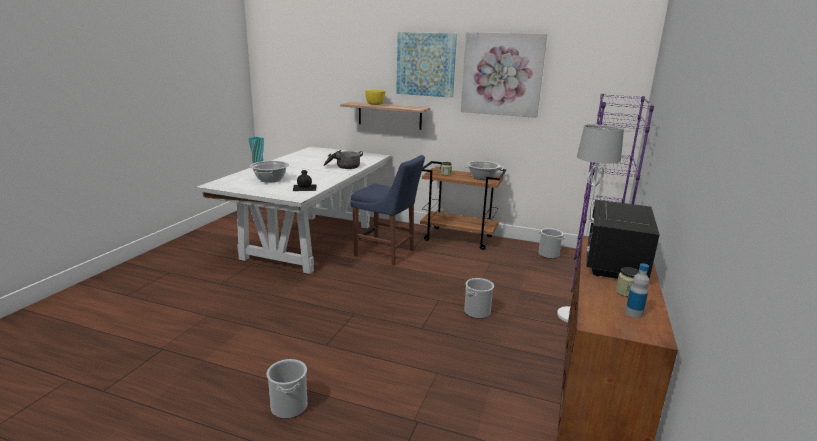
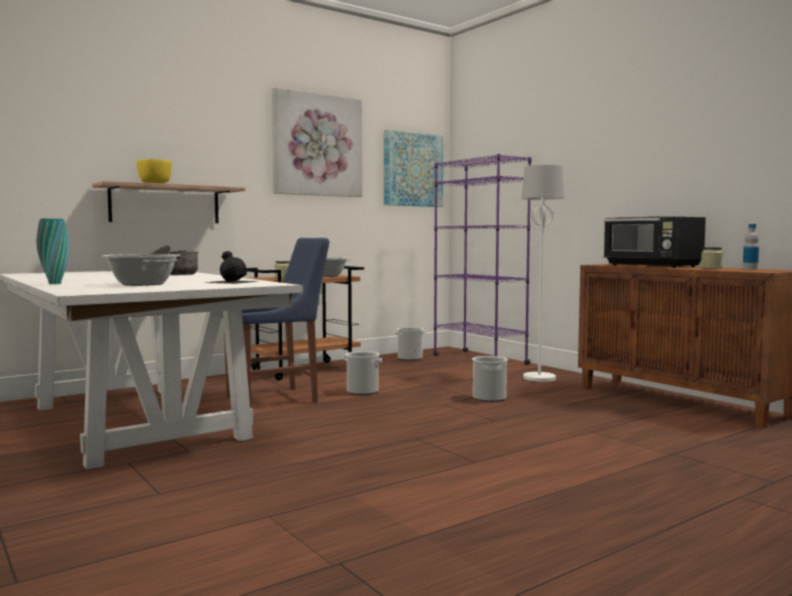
camera: 55 degrees left, 15 degrees down
bucket [267,359,307,419] -> bucket moved to [343,351,382,395]
picture [396,32,457,98] -> picture moved to [384,130,444,207]

